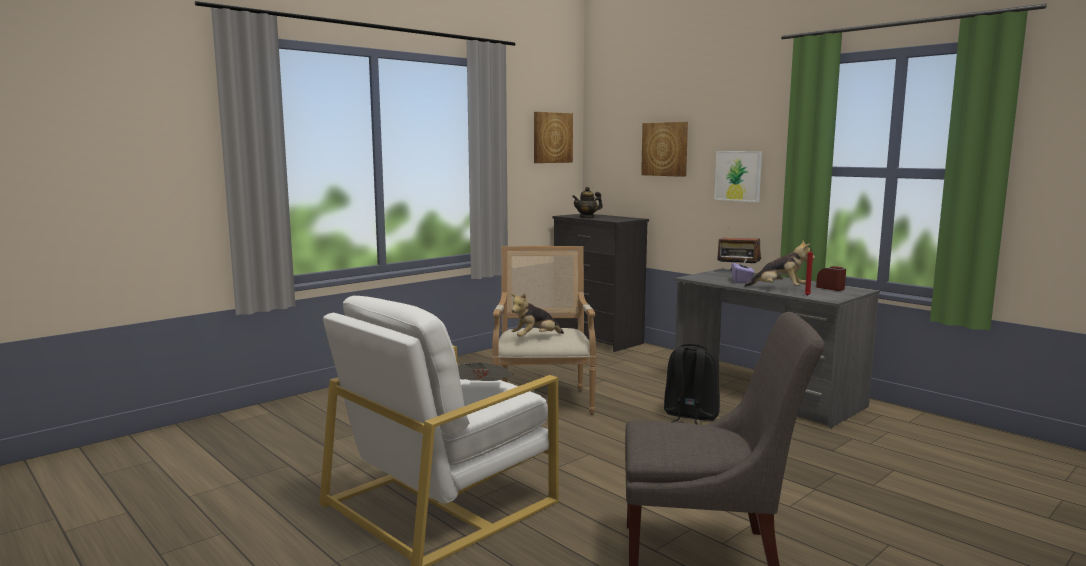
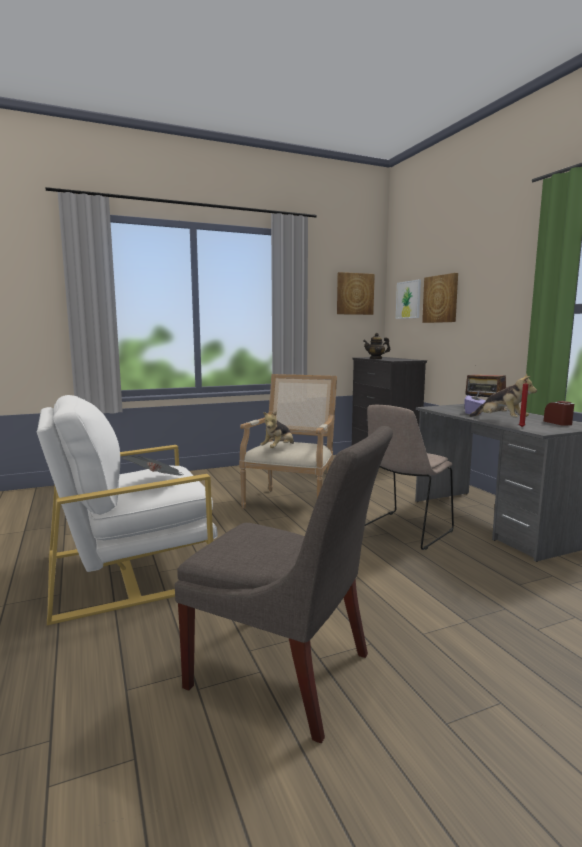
camera: 20 degrees right, 0 degrees up
plush toy [511,293,564,337] -> plush toy turned 45 degrees counterclockwise [260,411,294,448]
black backpack [664,344,720,424] -> beige chair [365,405,454,550]
picture [714,151,762,202] -> picture moved to [396,279,421,319]

